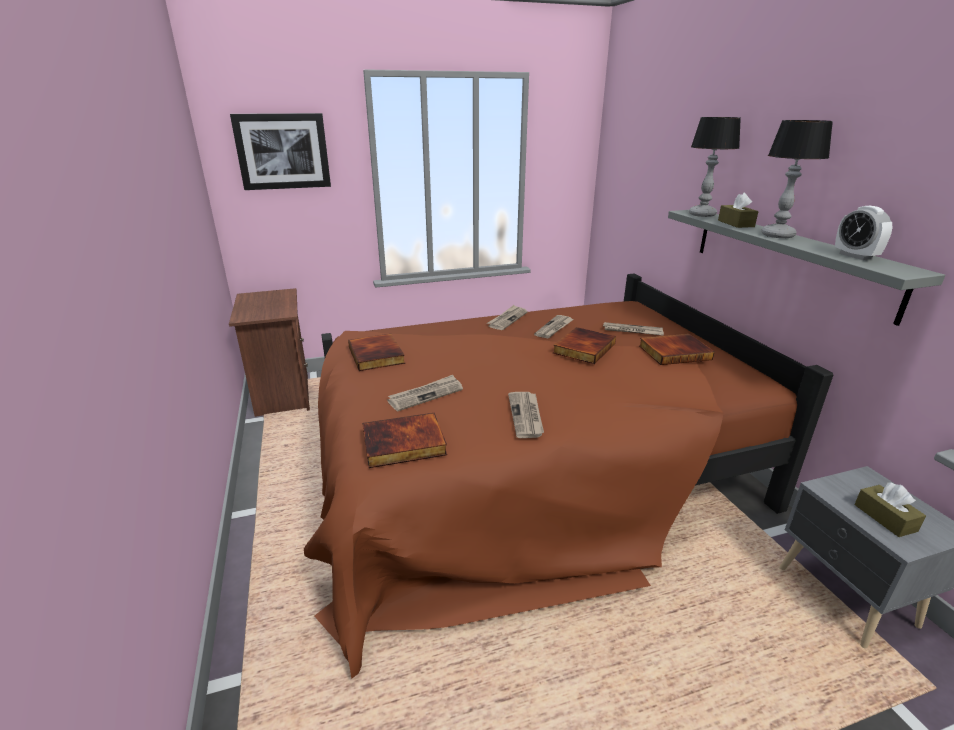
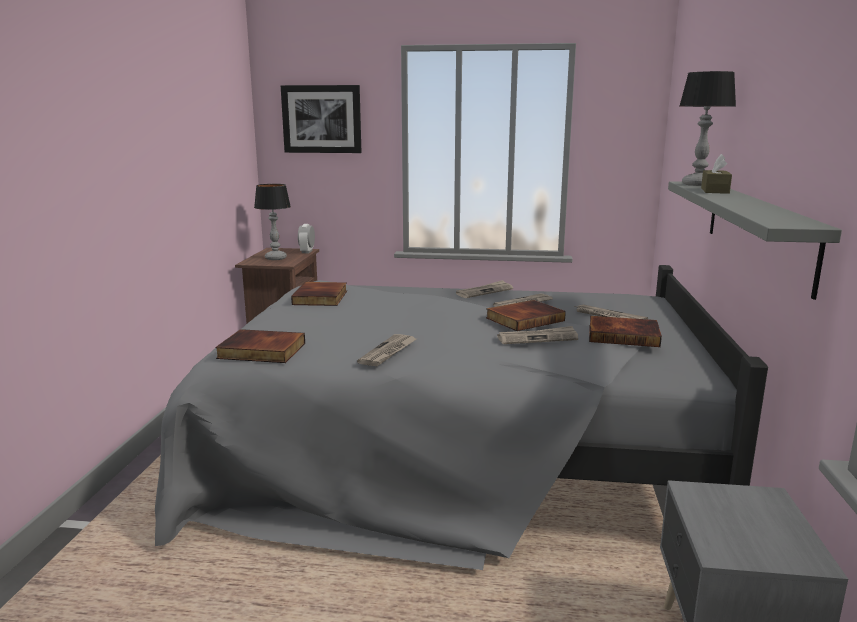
camera: 25 degrees right, 10 degrees down
brown bed [304,273,833,679] -> grey bed [155,265,768,570]
newspaper [387,375,463,411] -> newspaper moved to [497,326,578,344]
table lamp [761,120,833,238] -> table lamp moved to [254,184,291,260]
alarm clock [835,206,893,260] -> alarm clock moved to [298,224,315,253]
brown tissue box [854,482,926,537] -> none

